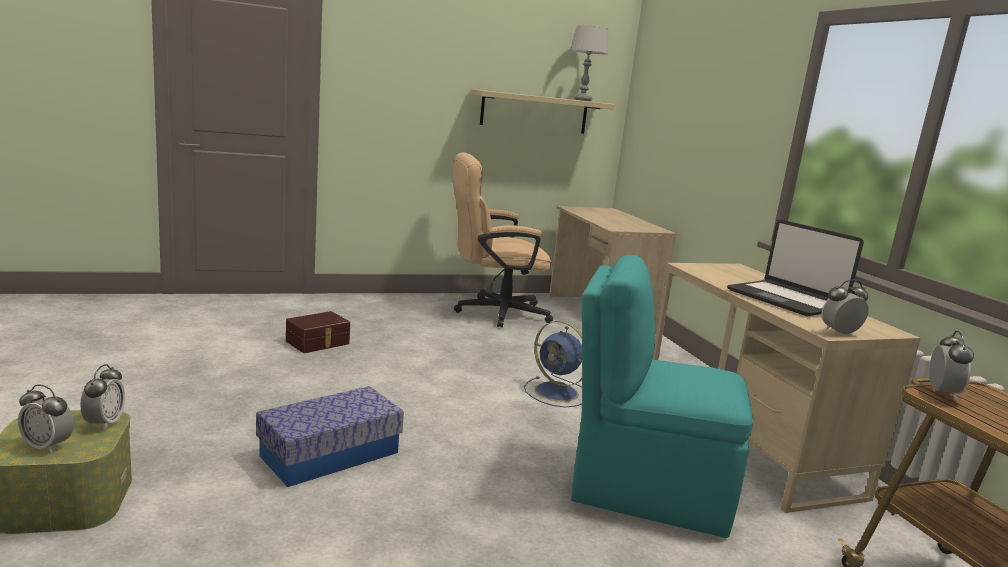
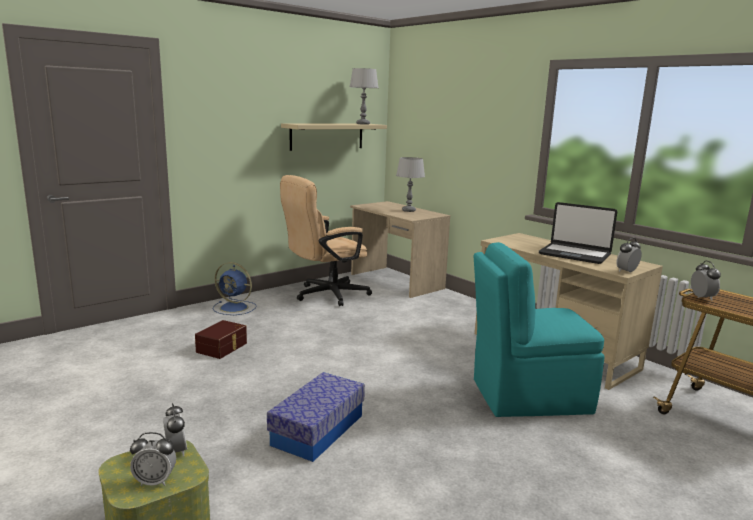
camera: 20 degrees left, 0 degrees up
blue fan [524,321,582,407] -> blue fan moved to [212,262,257,315]
none -> grey table lamp [396,157,425,212]

